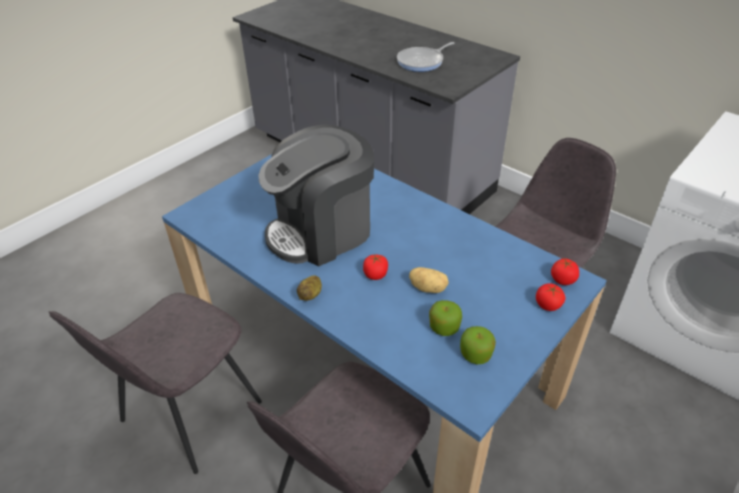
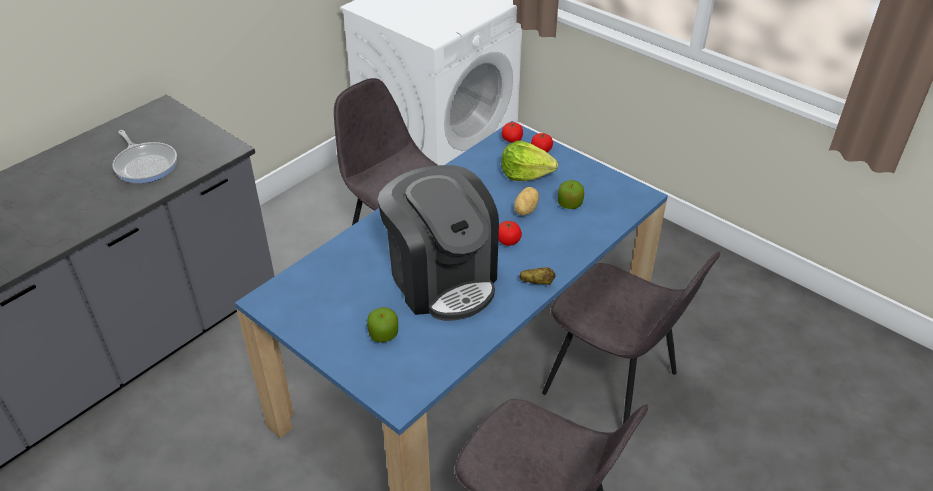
camera: 90 degrees left, 0 degrees up
apple [460,326,496,364] -> apple moved to [367,307,398,342]
none -> lettuce [501,141,558,181]

